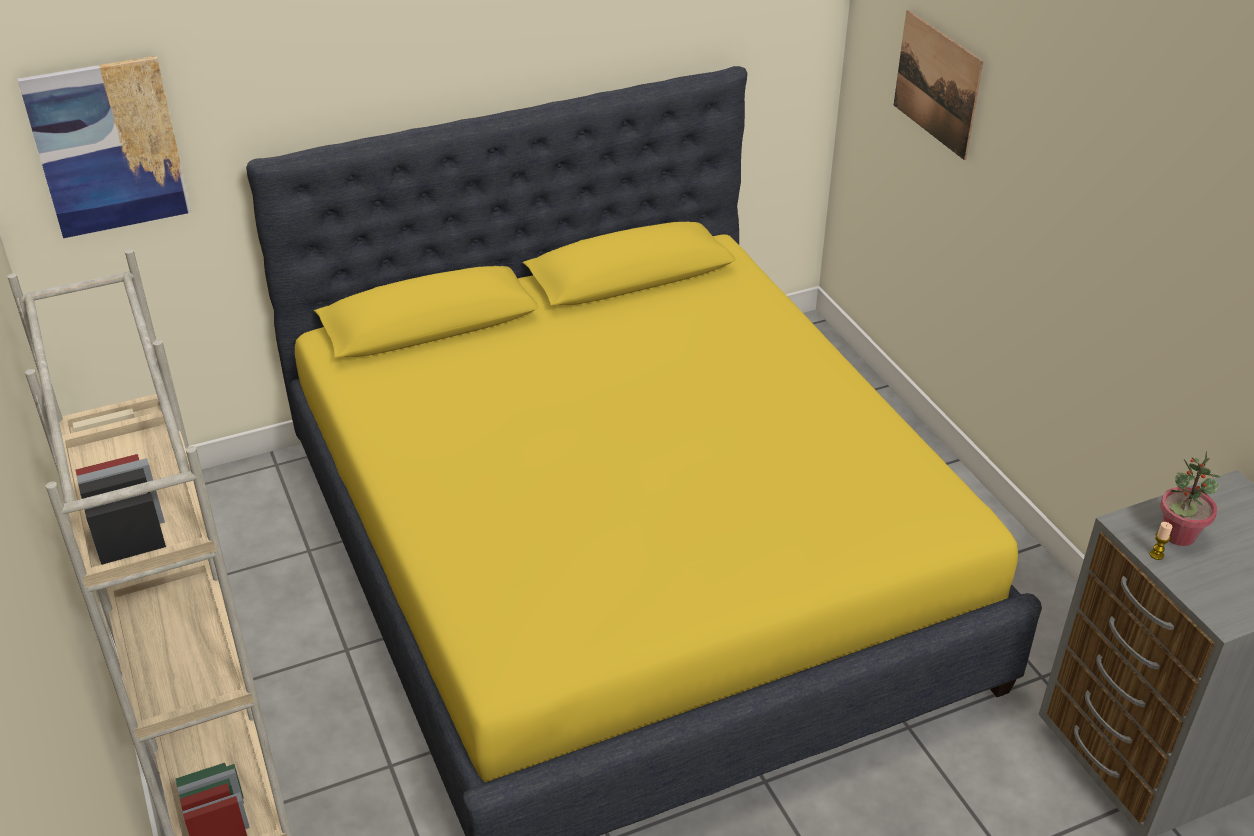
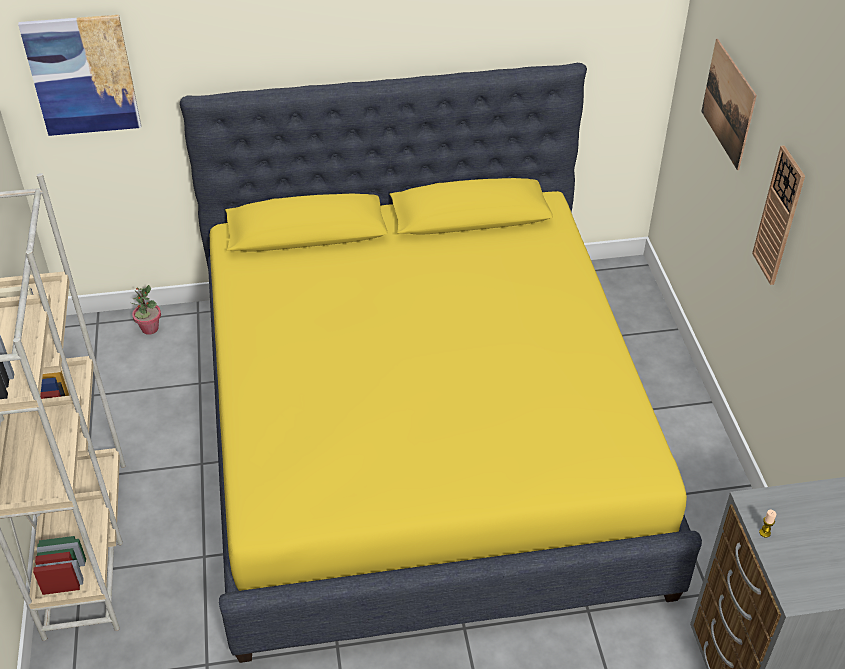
camera: 15 degrees right, 5 degrees up
potted plant [1160,450,1221,546] -> potted plant moved to [132,285,161,335]
none -> wall clock [752,145,805,285]

